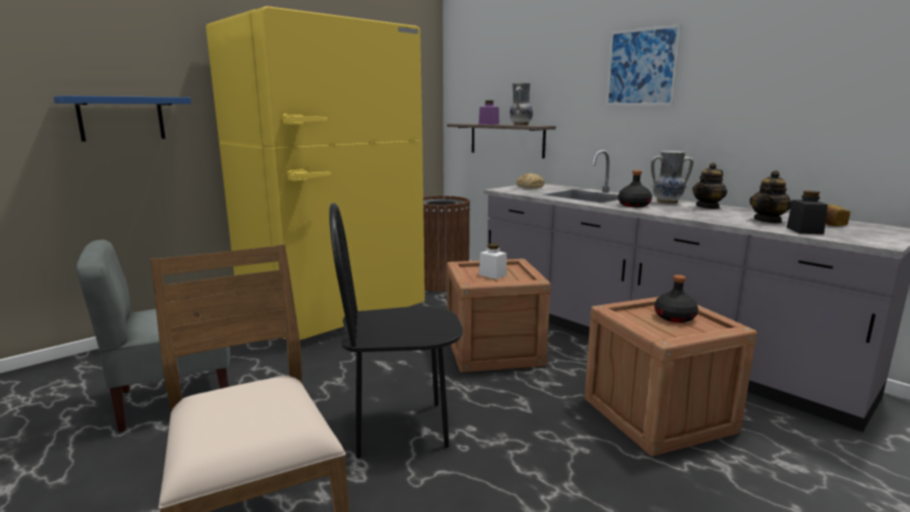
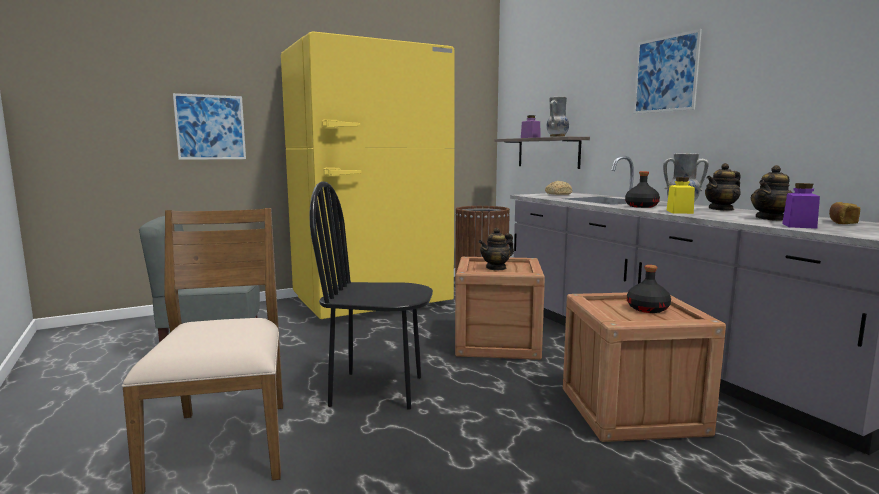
camera: 15 degrees right, 5 degrees down
blue shelf [54,96,191,142] -> picture [173,93,246,160]
white jar [479,243,507,279] -> teapot [479,228,514,271]
black jar [786,191,828,234] -> purple jar [782,183,820,229]
none -> yellow jar [666,177,695,214]

